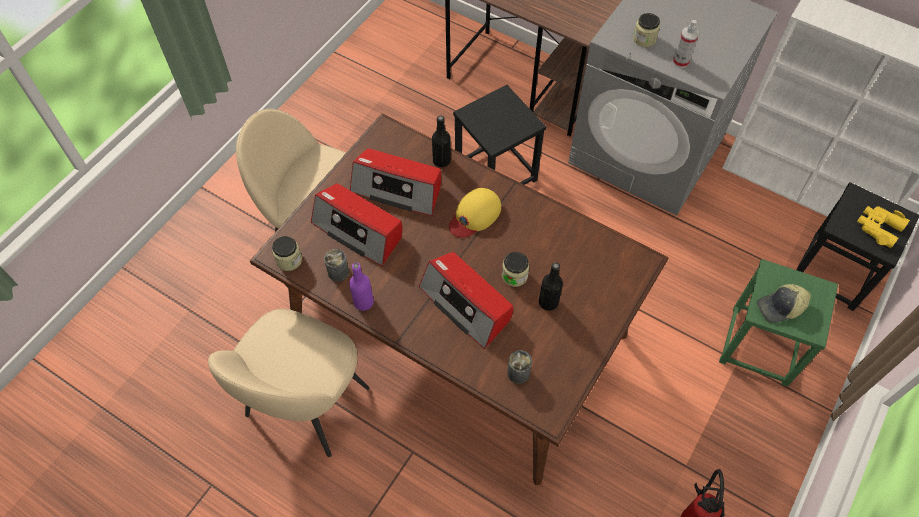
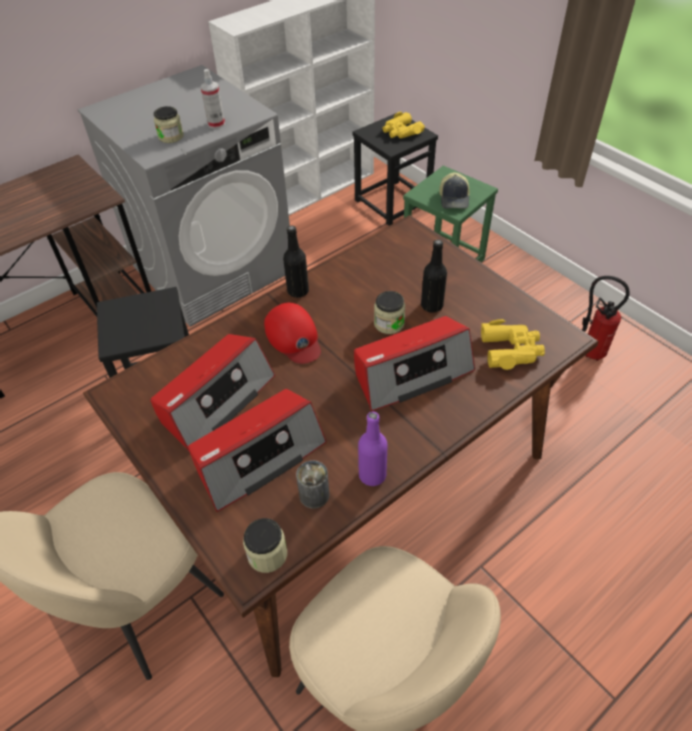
camera: 70 degrees left, 10 degrees down
black bottle [432,115,451,167] -> black bottle moved to [283,225,309,298]
yellow cap [449,188,501,238] -> red cap [264,303,321,364]
can [507,350,532,384] -> yellow binoculars [481,319,545,370]

